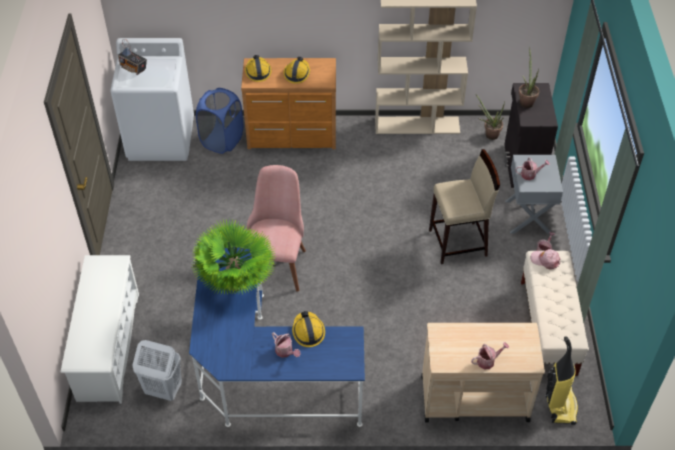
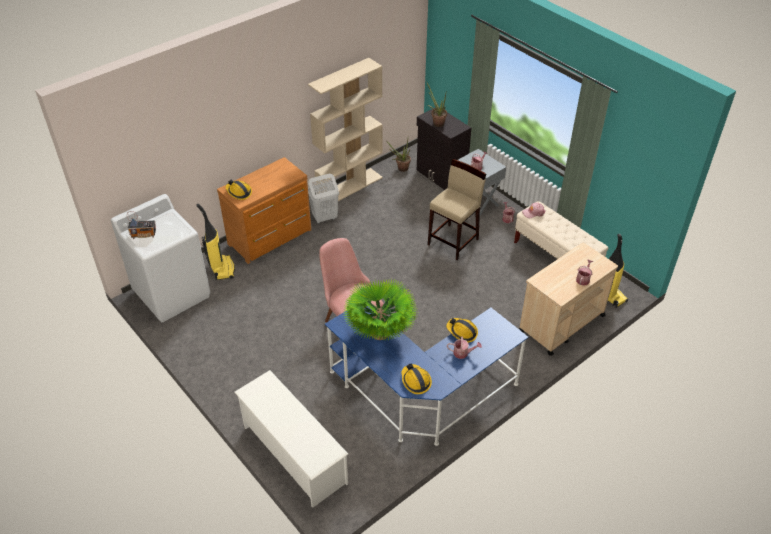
camera: 40 degrees left, 5 degrees down
white laundry basket [132,340,182,401] -> white laundry basket moved to [308,174,339,224]
blue laundry basket [196,88,243,154] -> vacuum cleaner [196,204,235,280]
hard hat [284,57,310,84] -> hard hat moved to [401,363,432,394]

